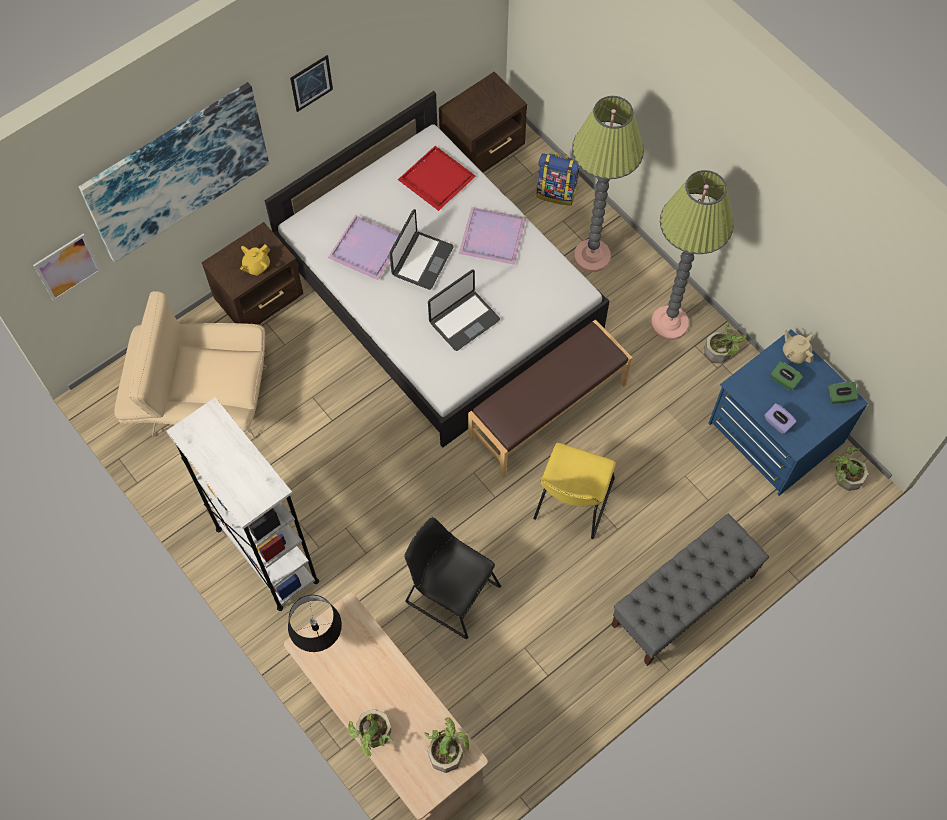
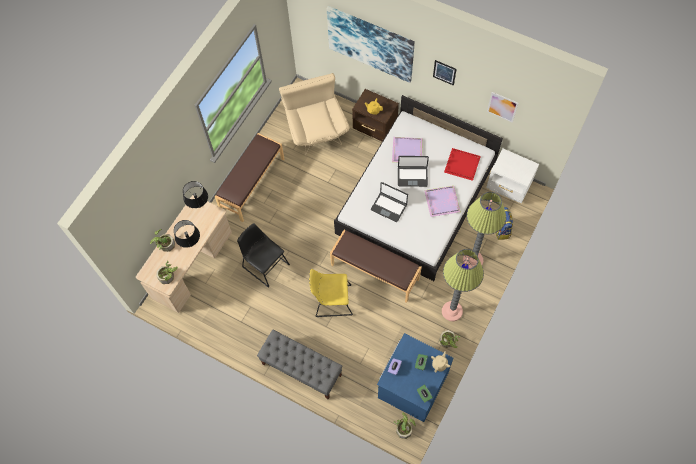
camera: 70 degrees right, 0 degrees up
picture [33,234,101,301] -> picture moved to [487,92,519,123]
white bookcase [166,397,319,611] -> brown bench [215,133,284,222]
black chair [404,517,501,639] -> black chair turned 60 degrees counterclockwise [237,223,290,288]
brown nightstand [439,72,527,173] -> white nightstand [486,149,539,203]
none -> black table lamp [174,220,200,248]

